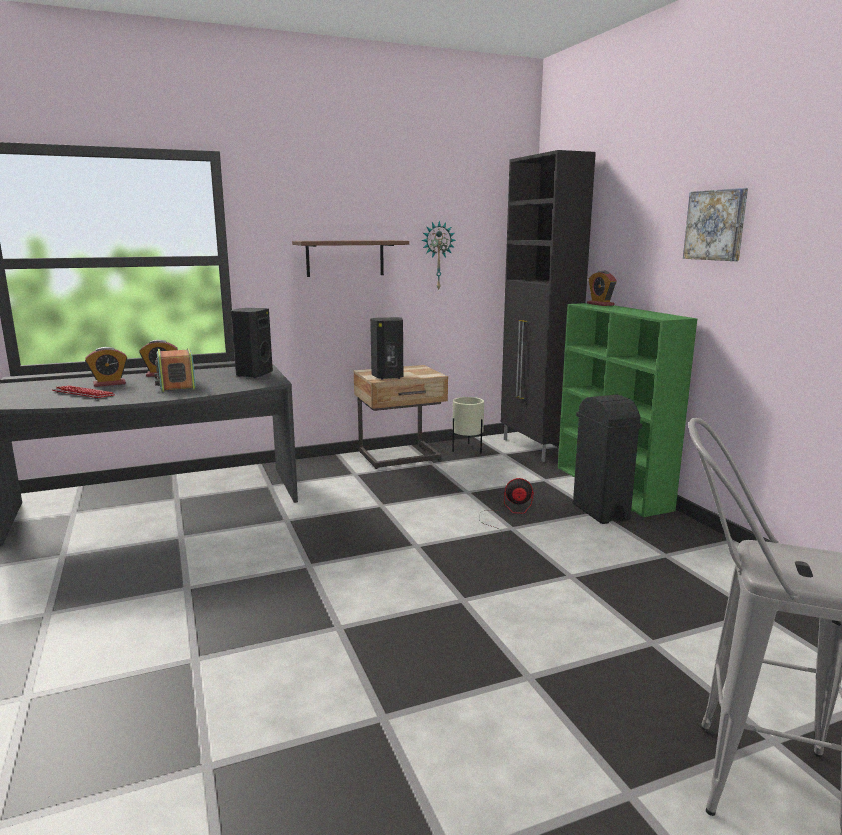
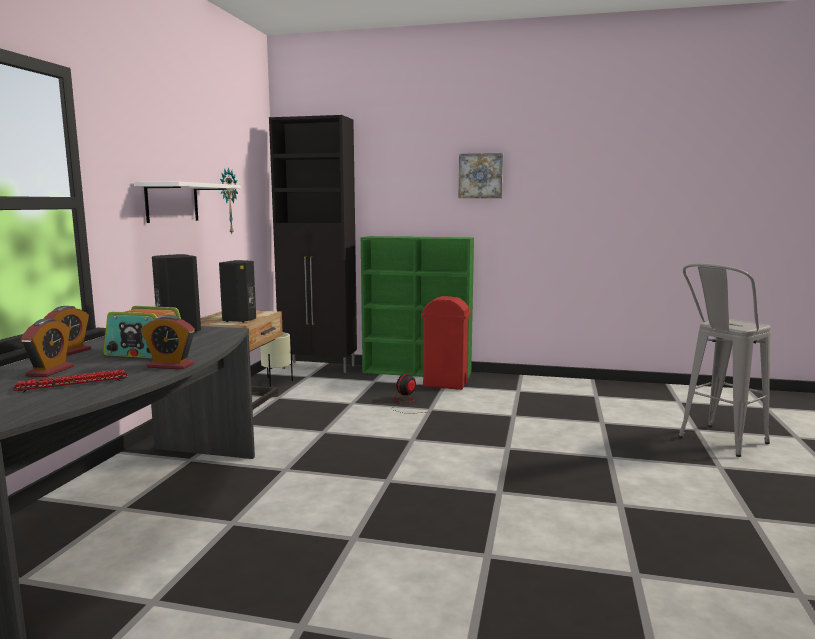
camera: 55 degrees left, 5 degrees down
brown shelf [292,240,409,277] -> white shelf [134,182,241,223]
black trash can [573,395,642,524] -> red trash can [421,296,471,390]
alarm clock [587,271,617,306] -> alarm clock moved to [141,315,195,369]

